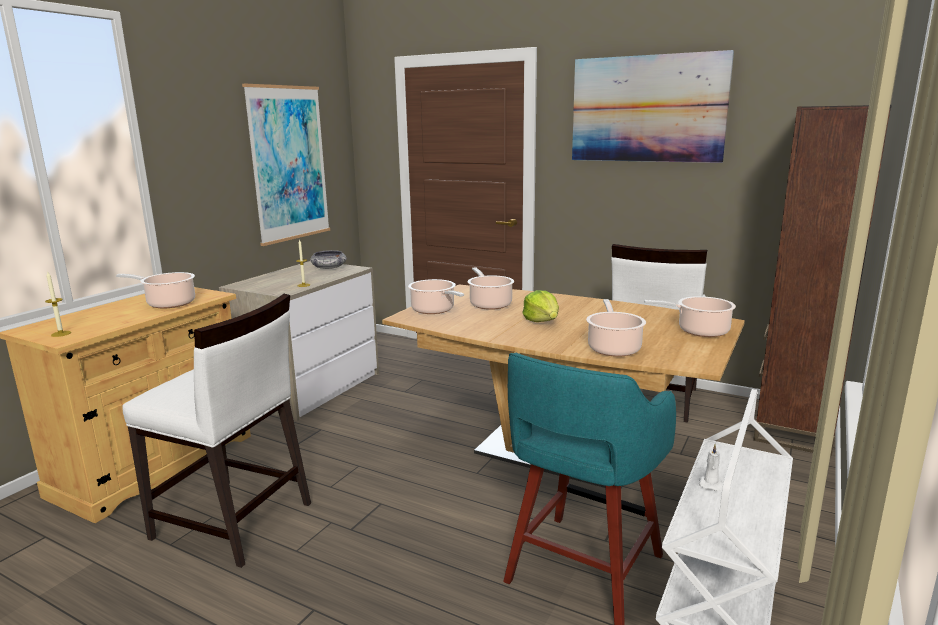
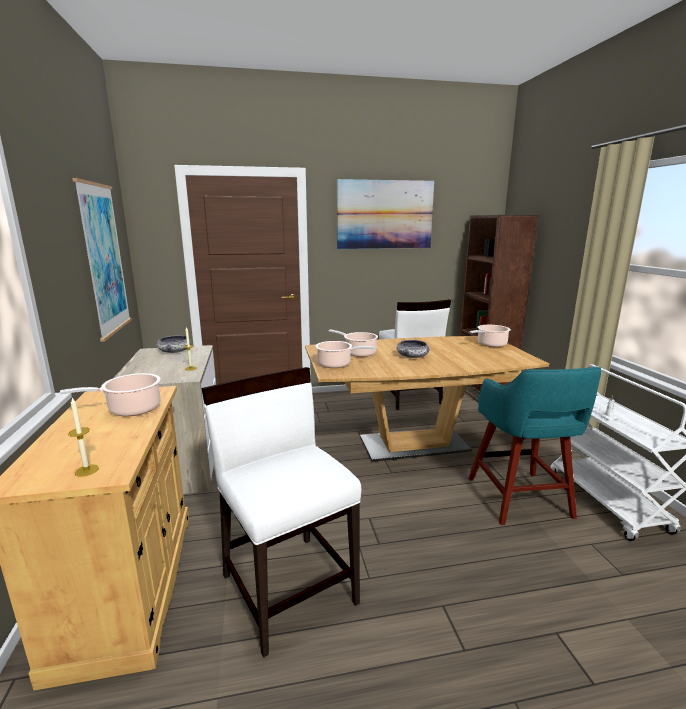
camera: 40 degrees left, 0 degrees up
white chair [122,294,311,568] -> white chair turned 105 degrees counterclockwise [201,367,361,658]
lettuce [522,290,559,322] -> bowl [397,340,430,358]
cooking pot [586,299,646,357] -> none

